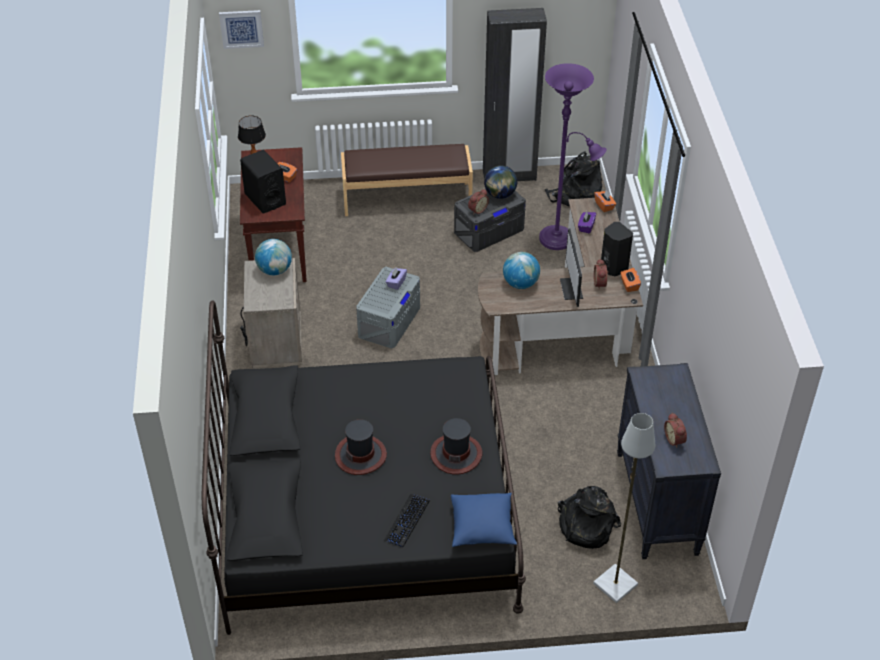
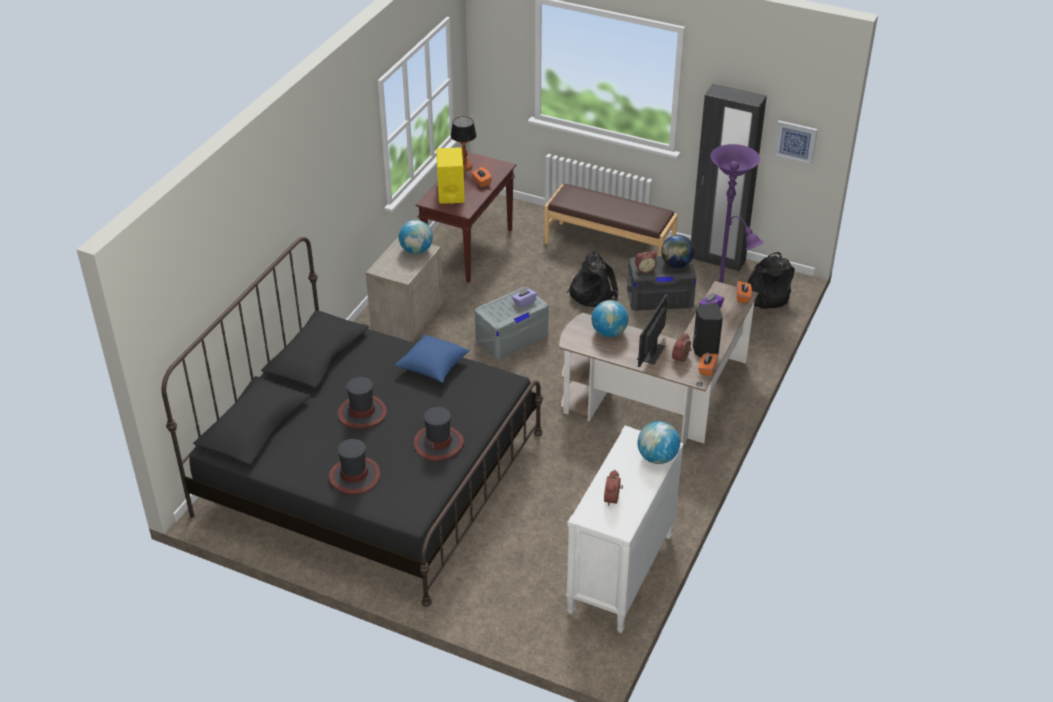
camera: 30 degrees right, 5 degrees down
picture [219,10,264,49] -> picture moved to [773,121,818,165]
black speaker [240,150,286,214] -> yellow speaker [436,148,465,204]
keyboard [384,494,430,547] -> hat [329,439,380,494]
blue pillow [451,493,517,547] -> blue pillow moved to [395,334,470,383]
black backpack [558,486,621,549] -> black backpack moved to [567,252,618,307]
grey floor lamp [593,413,655,603] -> none
black dresser [617,363,721,559] -> white dresser [566,425,683,633]
none -> globe [637,421,680,464]

